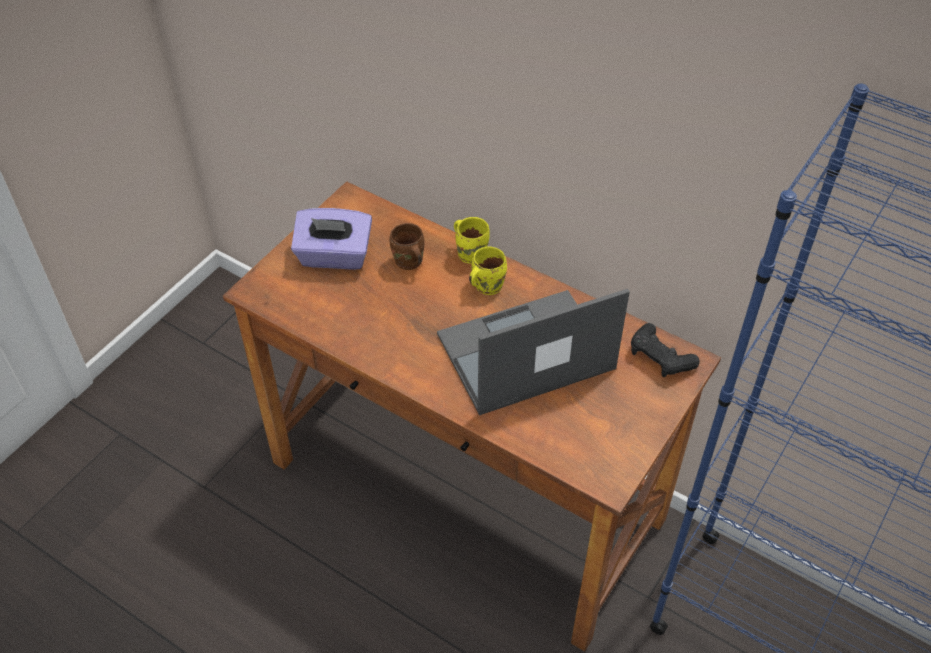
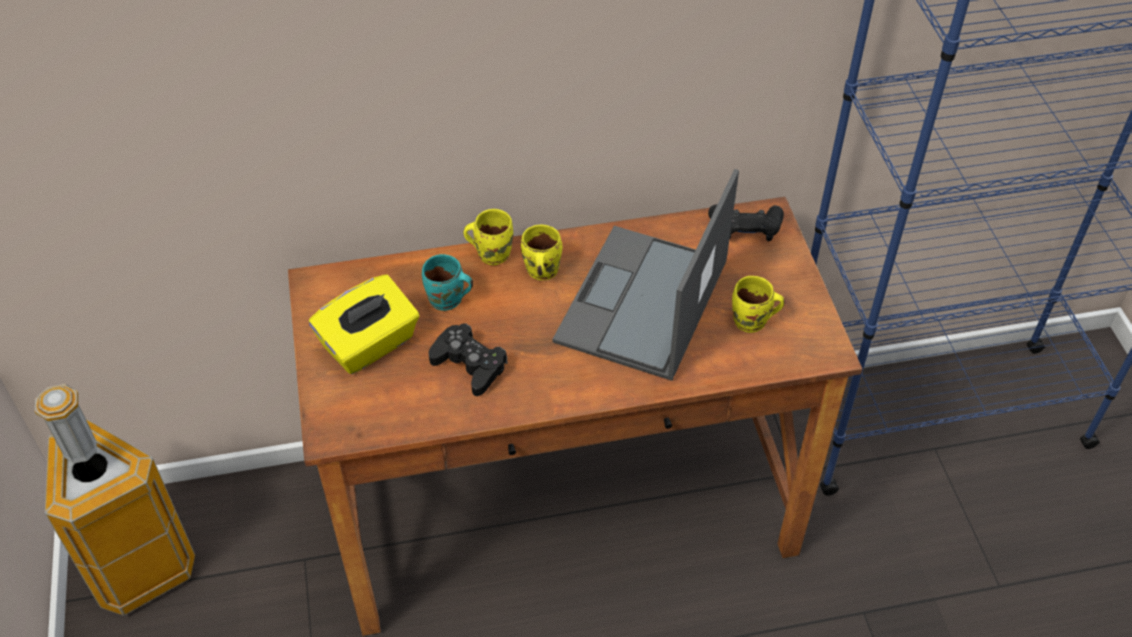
camera: 45 degrees left, 0 degrees up
purple tissue box [291,208,372,270] -> yellow tissue box [309,274,419,374]
brown mug [390,223,425,270] -> turquoise mug [422,254,473,311]
none -> trash can [35,384,195,616]
none -> black game controller [428,323,508,396]
none -> yellow mug [732,276,785,333]

